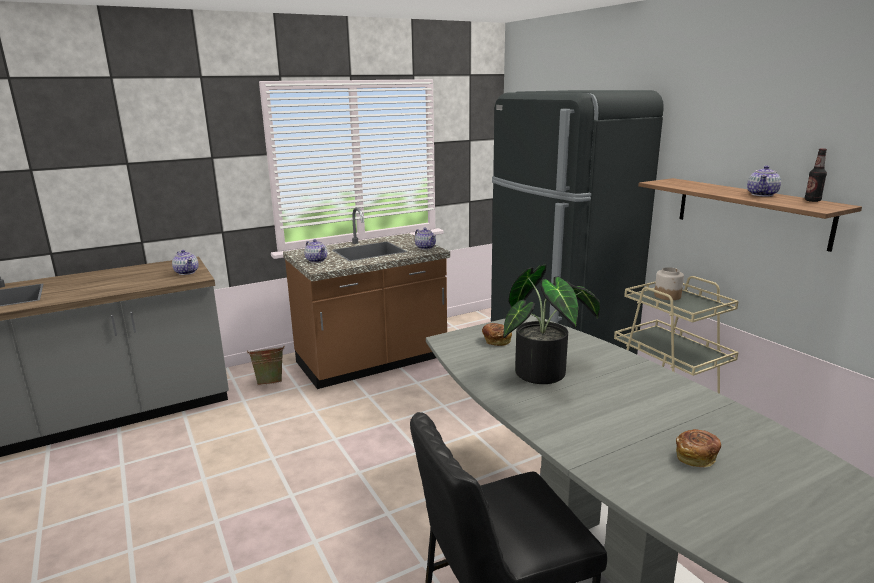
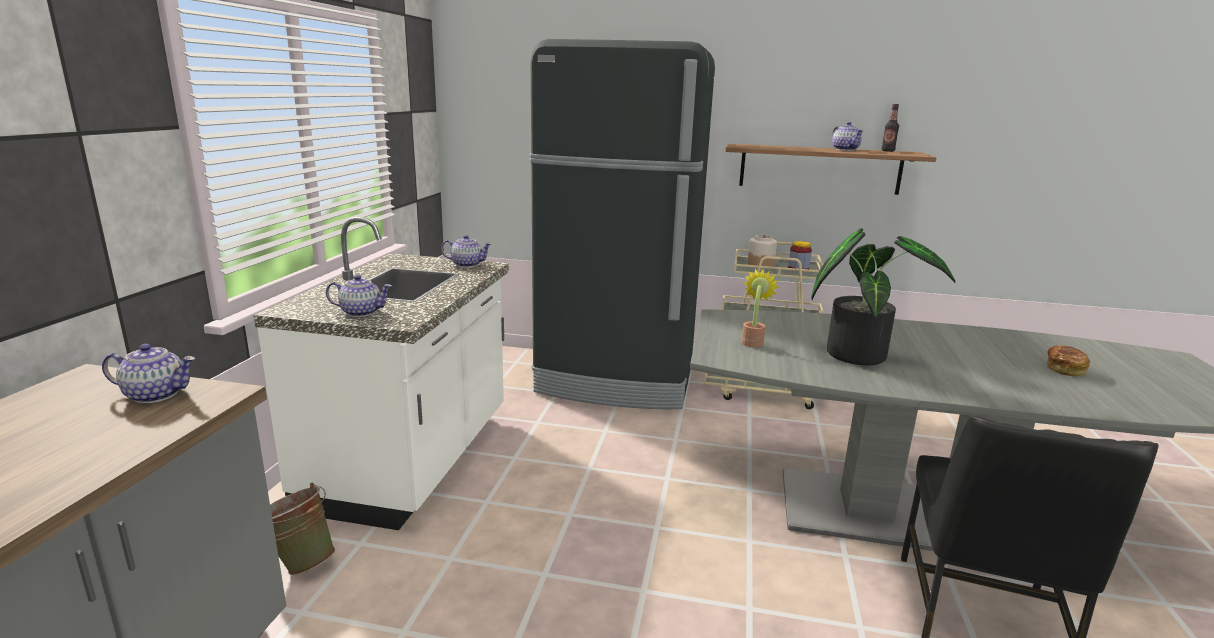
camera: 50 degrees left, 0 degrees up
brown counter [283,207,450,389] -> white counter [254,217,509,530]
bread [482,323,512,346] -> potted plant [742,269,779,348]
none -> jar [788,241,812,269]

